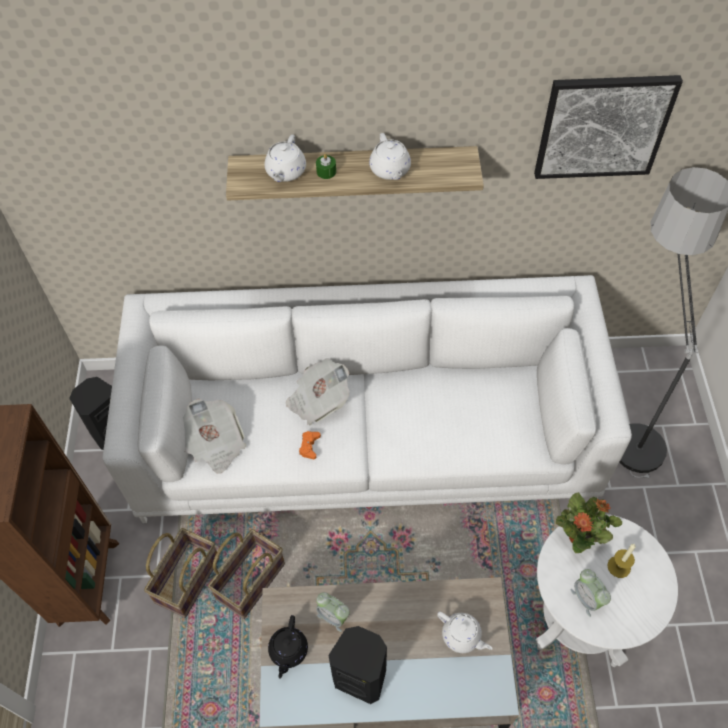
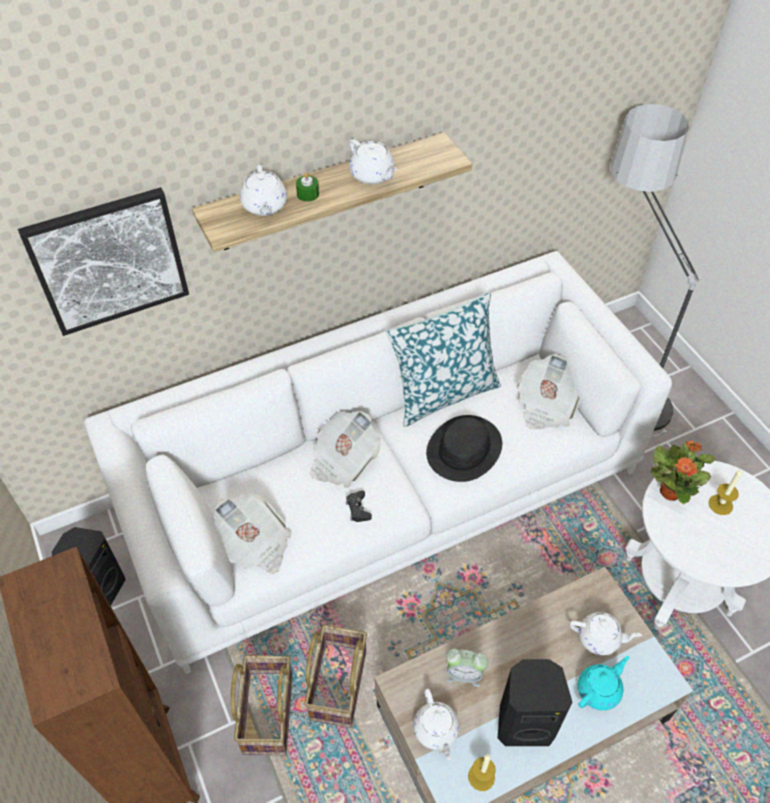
camera: 25 degrees left, 5 degrees down
black teapot [268,615,308,679] -> white teapot [413,689,459,760]
orange game controller [299,431,321,459] -> black game controller [346,490,372,522]
picture [534,75,683,179] -> picture moved to [18,187,189,336]
alarm clock [570,569,611,617] -> none
none -> pillow [386,292,501,427]
none -> black hat [426,415,502,482]
none -> candle [468,754,496,791]
none -> newspaper [517,354,581,430]
none -> turquoise teapot [578,656,629,710]

